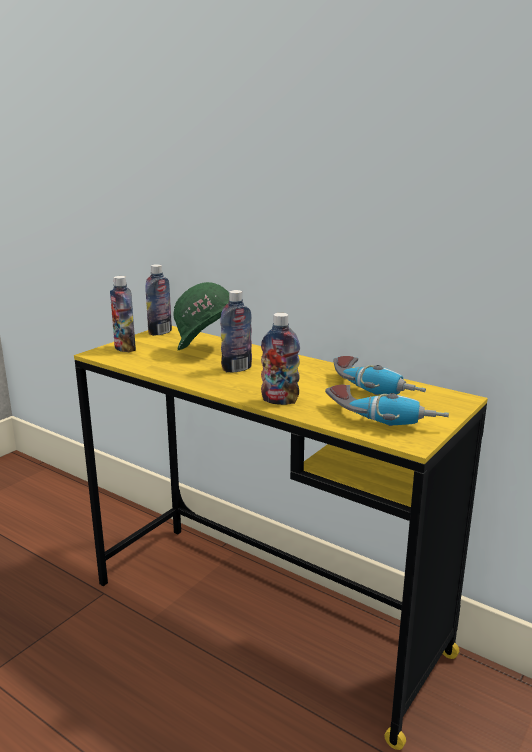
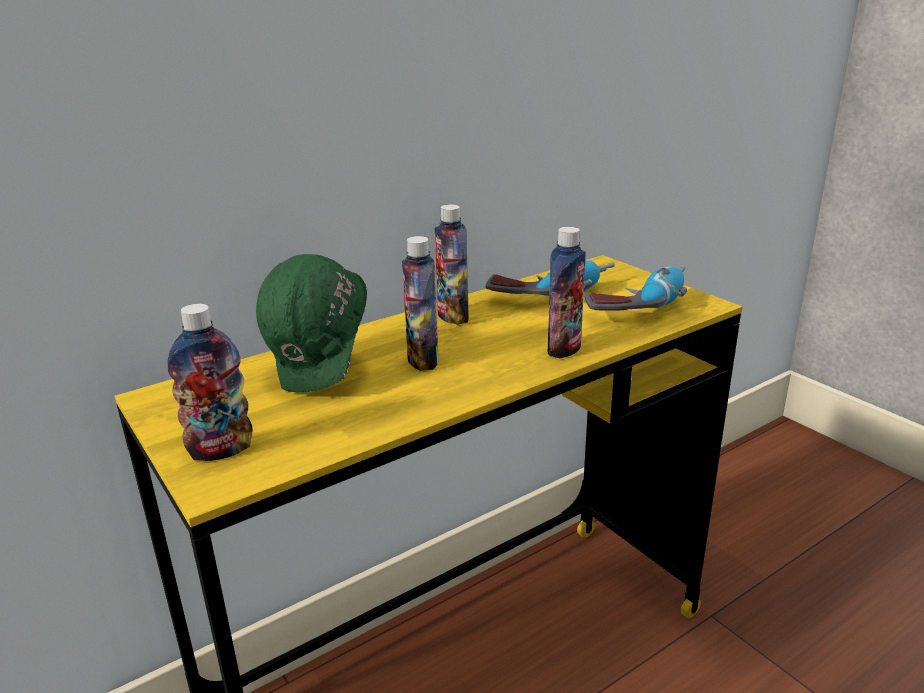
camera: 70 degrees left, 5 degrees up
bottle [145,264,172,336] -> bottle moved to [434,204,469,325]

